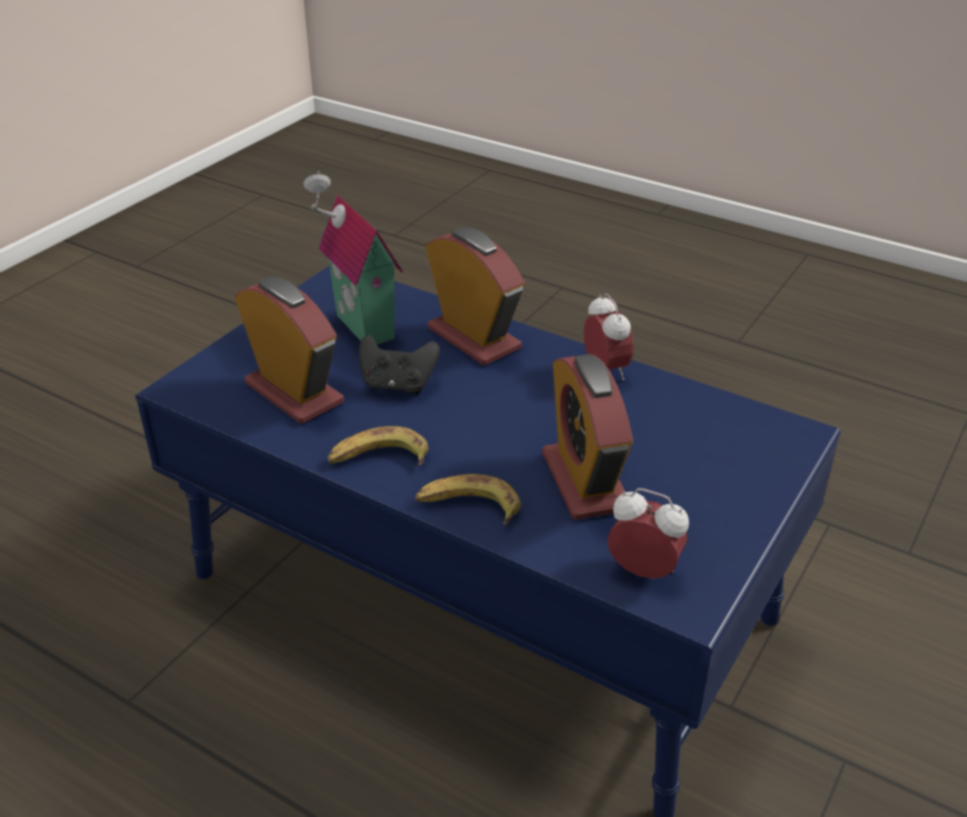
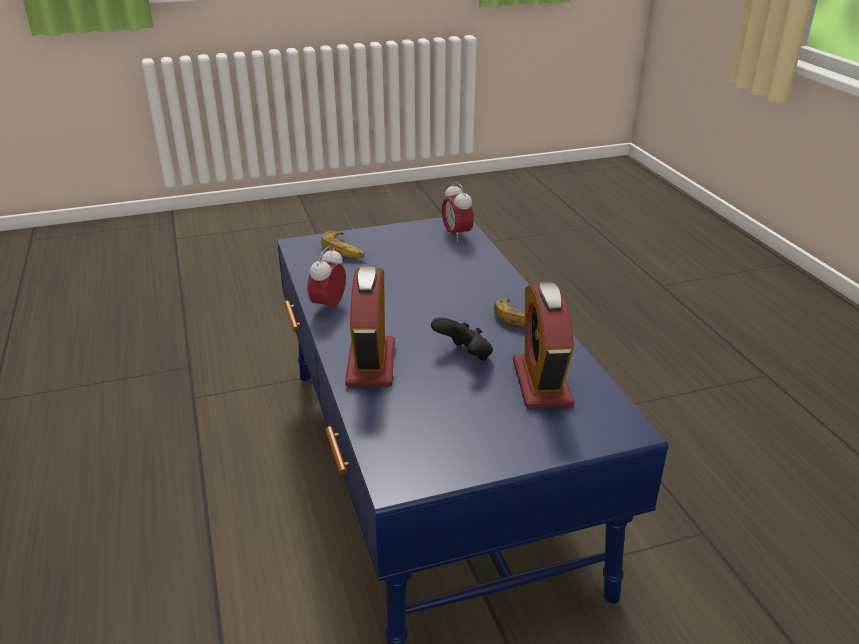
camera: 140 degrees left, 5 degrees down
toy house [303,171,403,344] -> none
banana [415,474,521,525] -> banana moved to [321,231,365,258]
alarm clock [542,354,633,520] -> none

